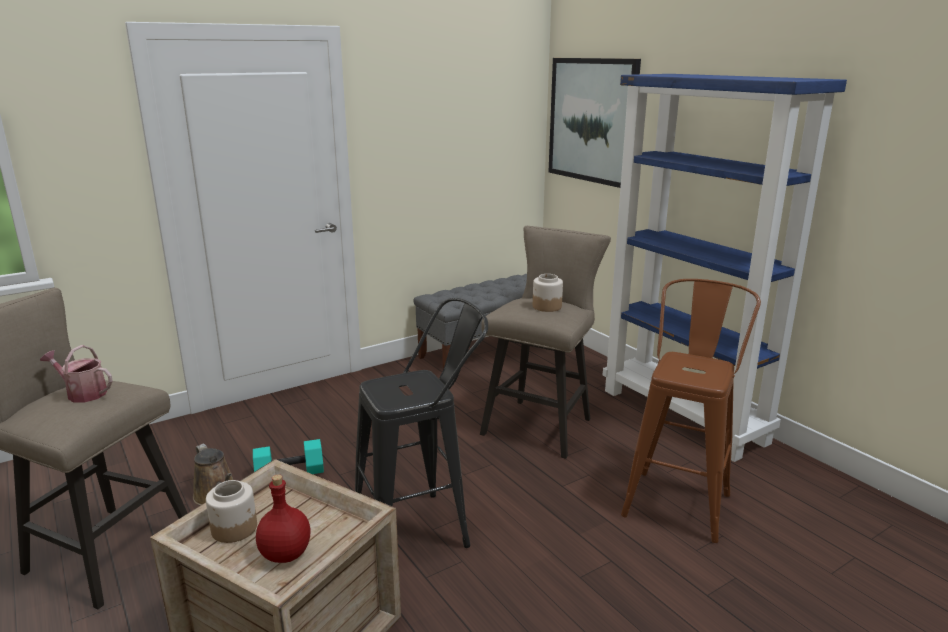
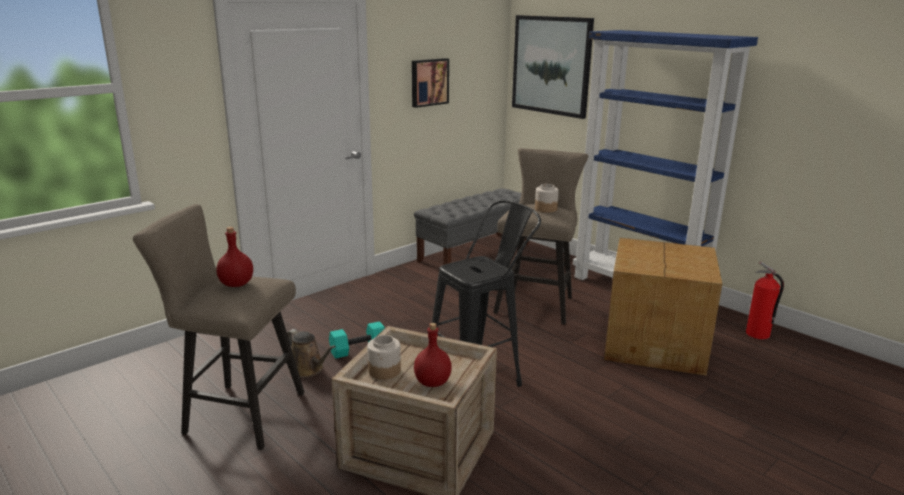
camera: 10 degrees left, 0 degrees up
watering can [40,345,113,402] -> red bottle [217,227,253,287]
brown stool [621,279,761,543] -> cardboard box [604,238,722,376]
none -> picture [412,58,449,108]
none -> fire extinguisher [746,262,784,340]

